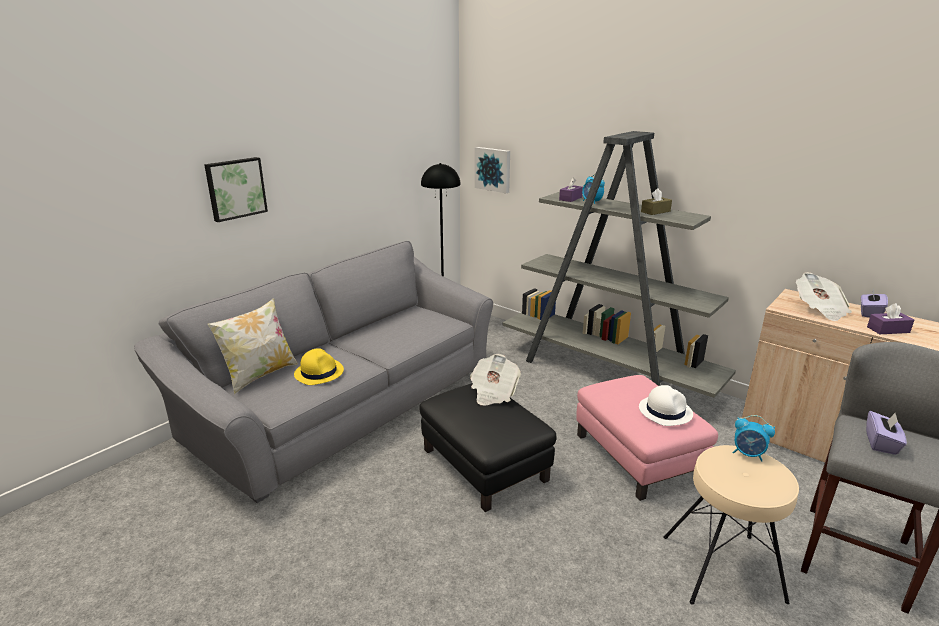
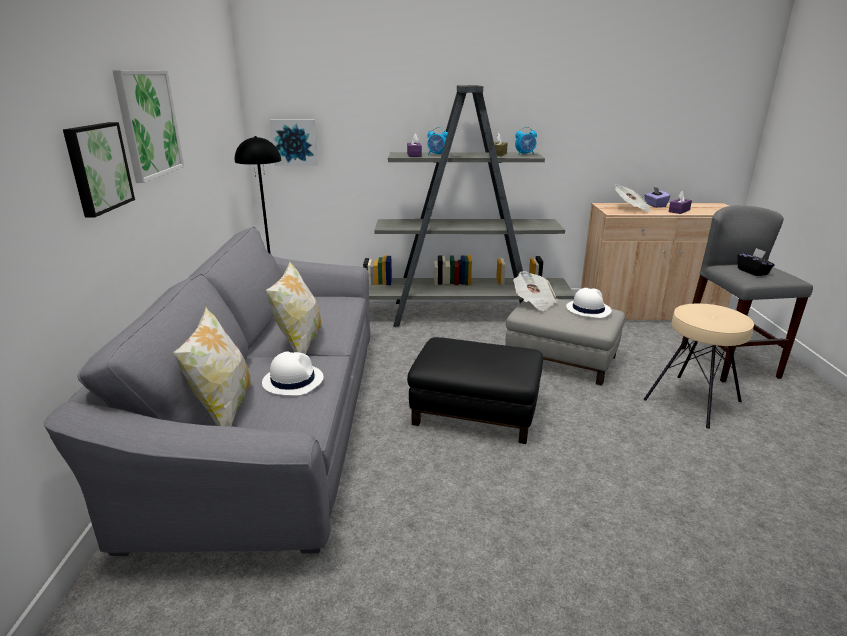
camera: 40 degrees left, 0 degrees up
yellow hat [294,348,344,385] -> white hat [262,351,323,396]
newspaper [470,354,521,405] -> newspaper moved to [513,271,557,311]
pink ottoman [576,375,718,501] -> grey ottoman [506,298,625,386]
alarm clock [732,415,775,461] -> alarm clock moved to [515,127,537,155]
purple tissue box [866,411,907,455] -> black tissue box [737,248,775,276]
none -> picture [112,70,184,183]
none -> pillow [266,261,322,354]

